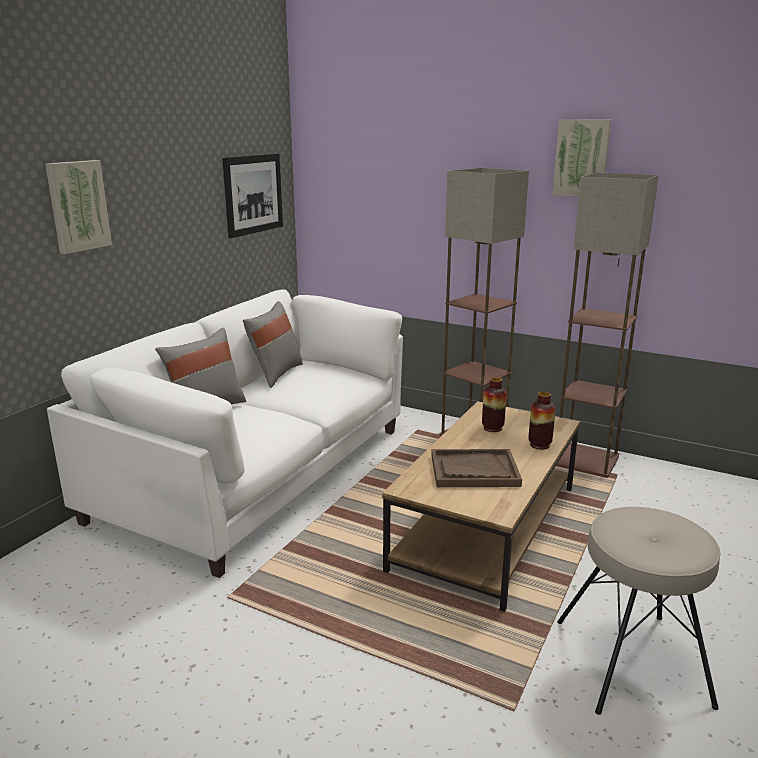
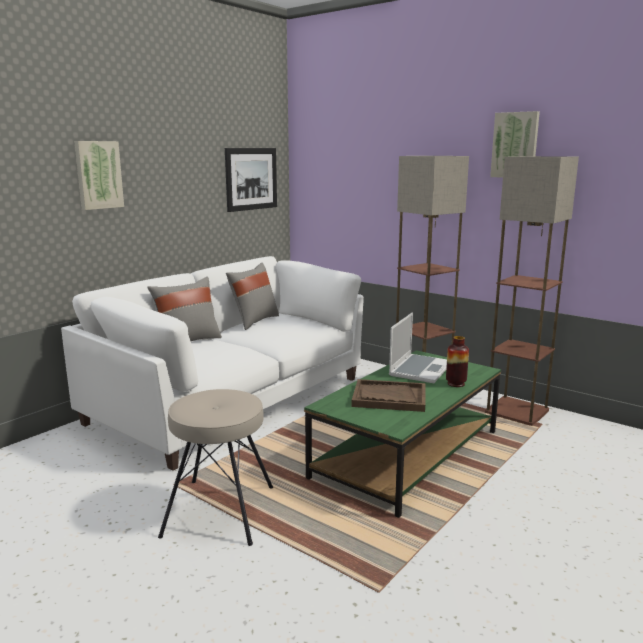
camera: 10 degrees right, 5 degrees down
brown coffee table [382,401,580,612] -> green coffee table [304,350,501,518]
vase [482,377,507,432] -> laptop [389,312,447,383]
beige stool [557,507,720,715] -> beige stool moved to [158,389,273,546]

